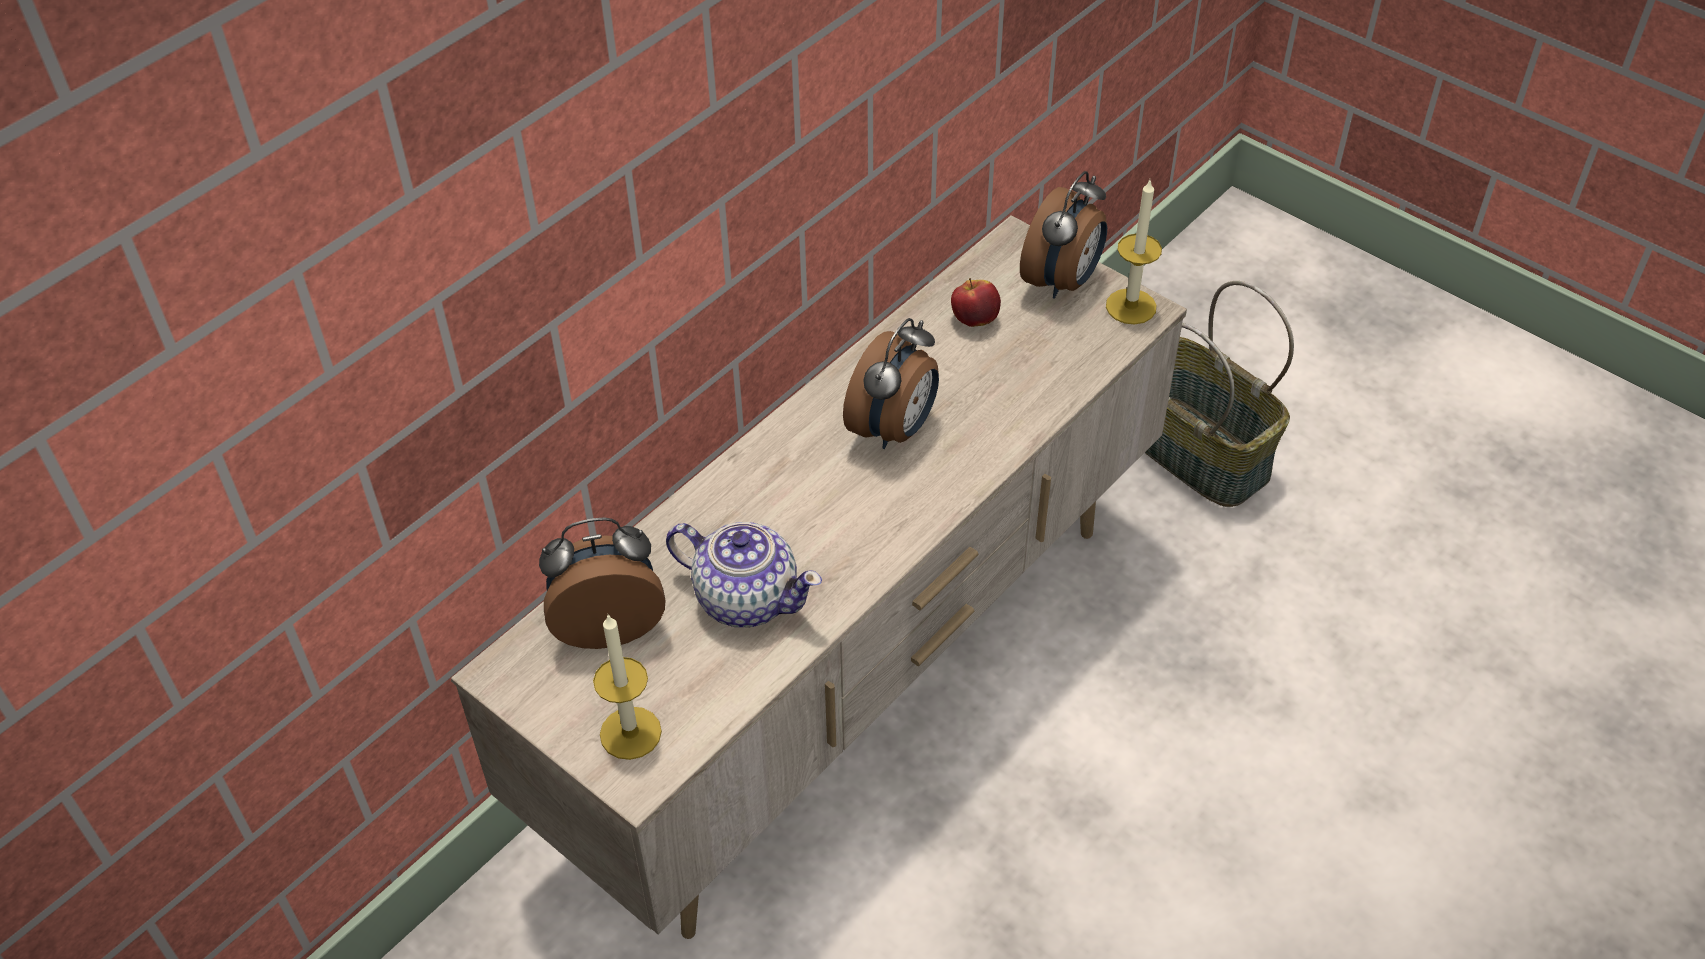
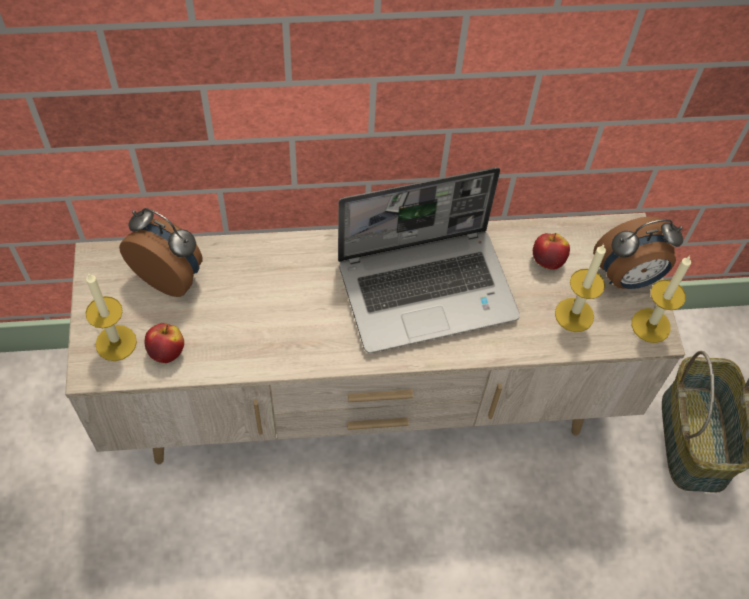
camera: 40 degrees right, 10 degrees up
teapot [666,522,822,627] -> none
alarm clock [843,318,939,449] -> laptop [338,167,520,353]
none -> apple [145,323,184,363]
none -> candle [555,244,606,332]

